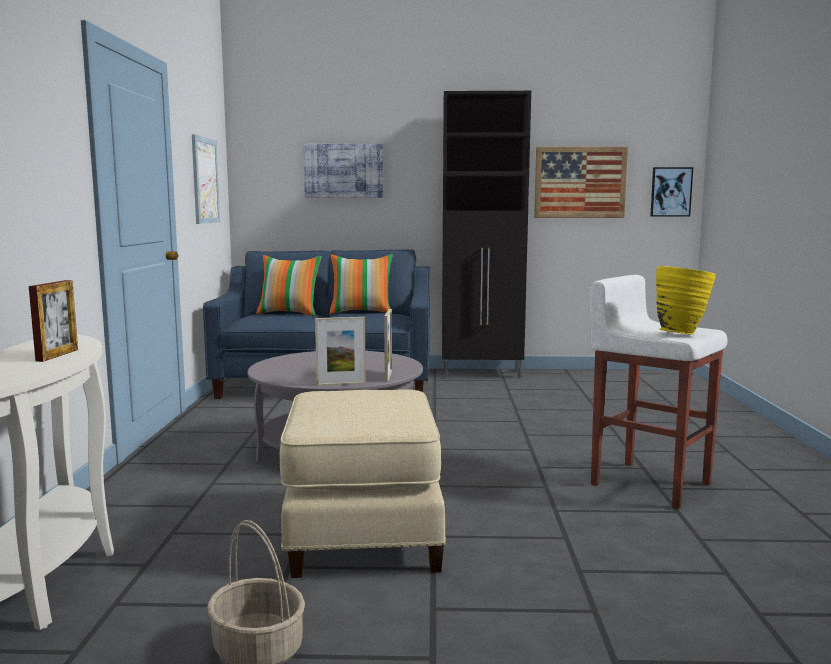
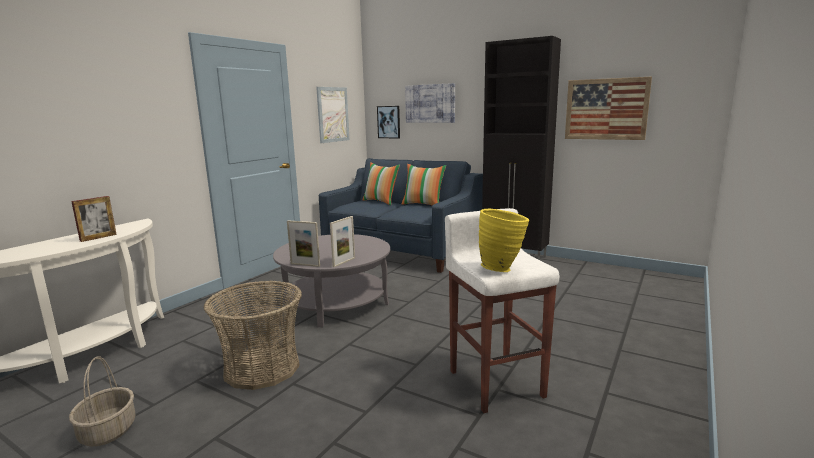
camera: 30 degrees right, 5 degrees up
beige ottoman [280,390,446,578] -> basket [204,280,302,390]
picture [650,167,693,217] -> picture moved to [377,106,400,139]

